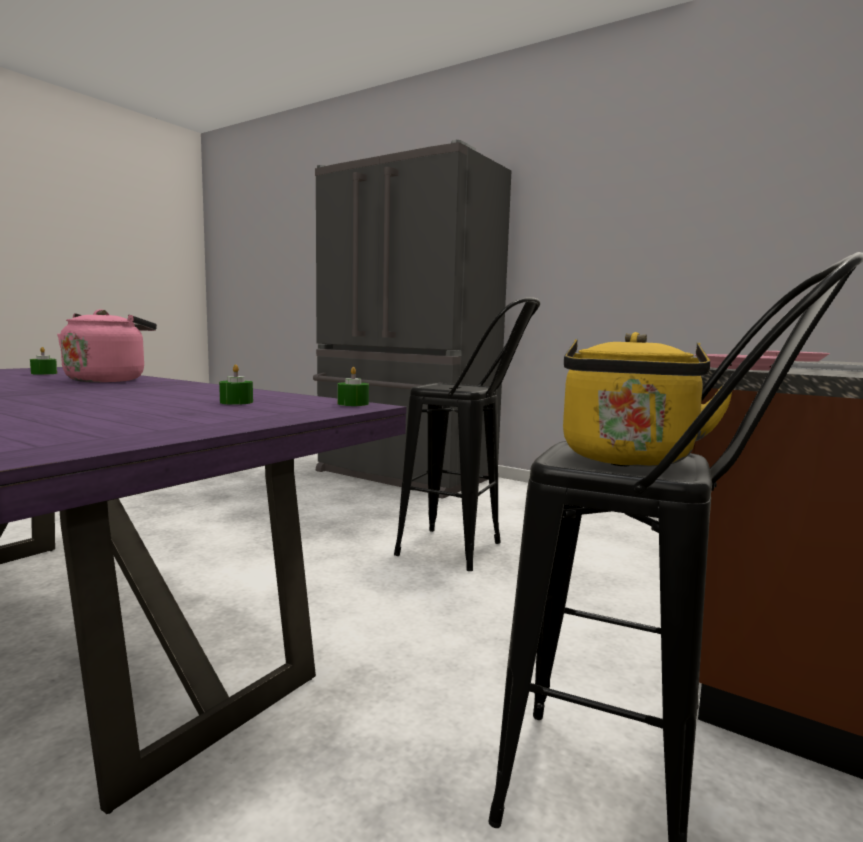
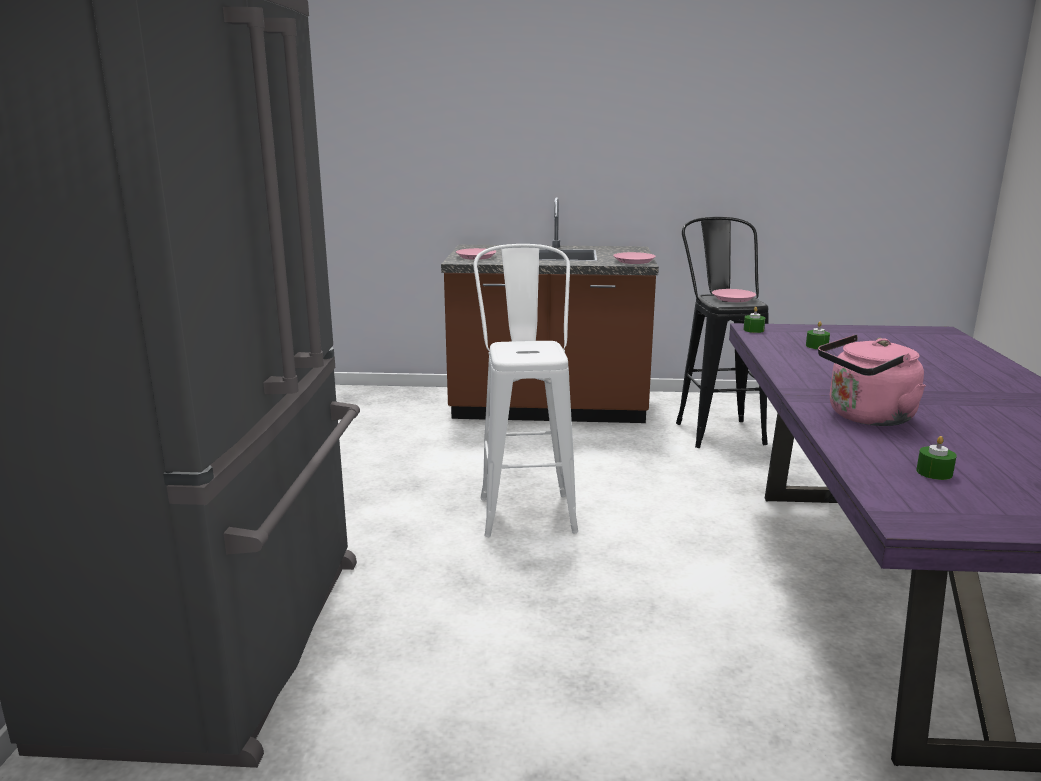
camera: 120 degrees left, 10 degrees up
black stool [394,297,540,571] -> white stool [474,244,578,537]
yellow kettle [563,332,732,467] -> pink plate [712,289,756,302]

